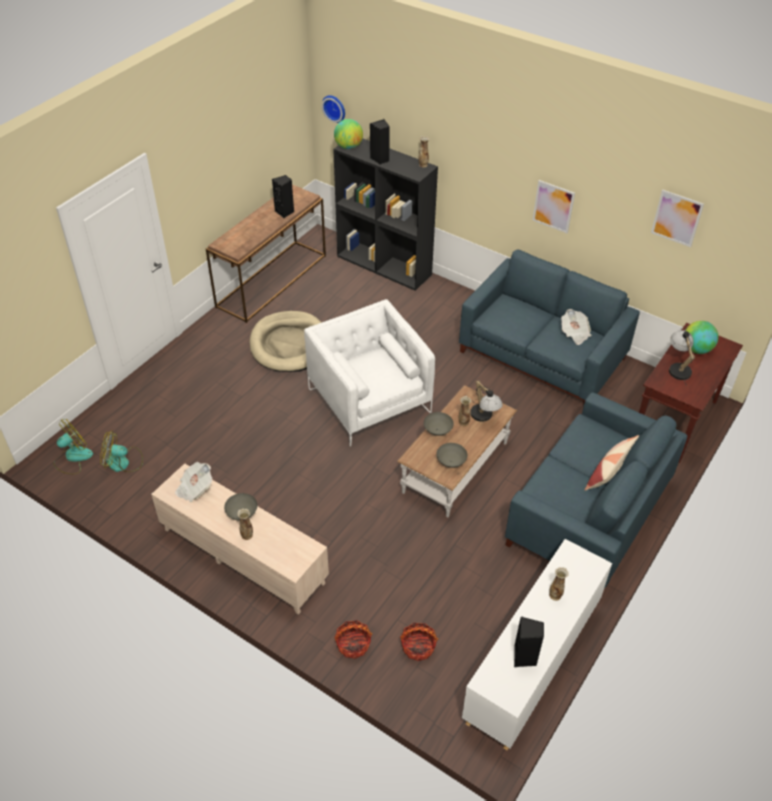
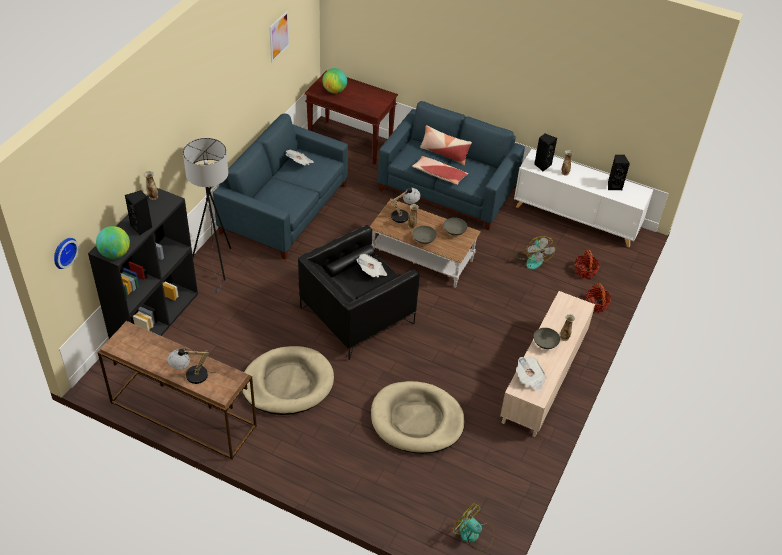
camera: 100 degrees left, 0 degrees up
fan [100,430,143,472] -> fan moved to [516,236,556,270]
black speaker [272,175,294,218] -> black speaker moved to [534,134,557,171]
white armchair [304,299,435,447] -> black armchair [298,225,420,360]
picture [533,180,575,233] -> none
table lamp [669,330,695,386] -> table lamp moved to [167,348,216,384]
none -> grey floor lamp [183,138,231,293]
none -> newspaper [356,254,387,278]
none -> beige dog bed [371,381,465,454]
none -> pillow [412,156,468,185]

